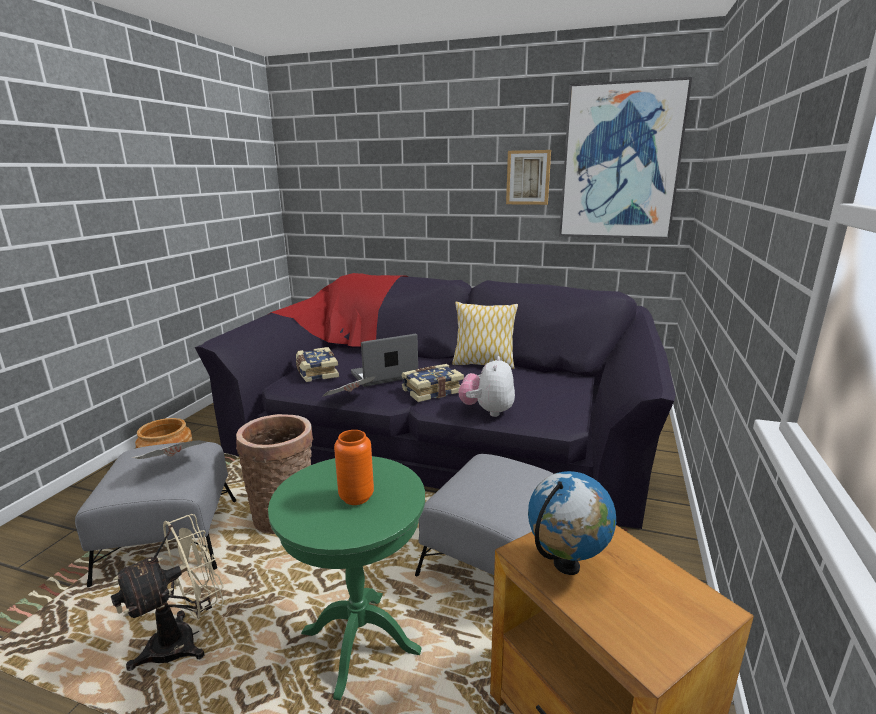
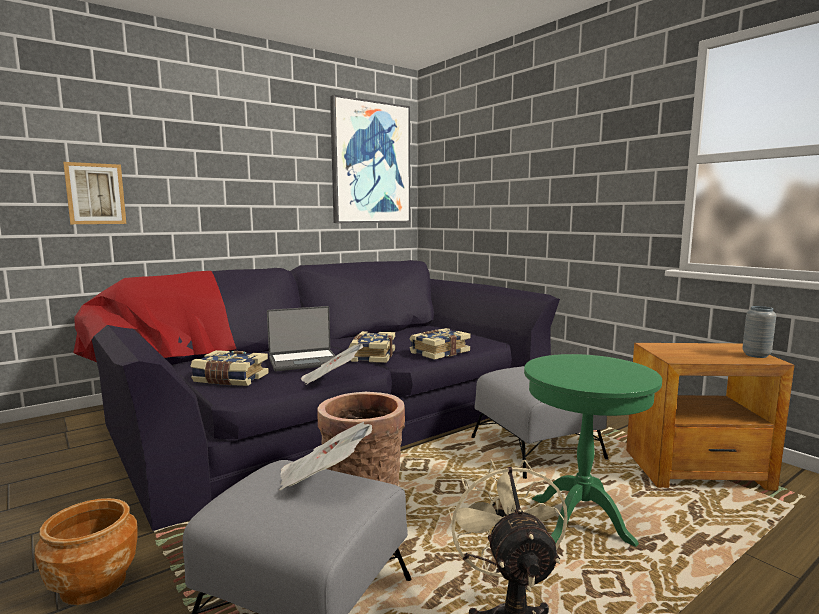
camera: 55 degrees left, 10 degrees down
orange vase [334,430,374,505] -> none
laptop [351,334,418,387] -> laptop turned 120 degrees counterclockwise [267,306,336,371]
pillow [452,302,518,369] -> none
plush toy [459,356,515,417] -> book [410,328,471,360]
picture [506,150,551,205] -> picture moved to [63,162,126,224]
globe [528,471,616,575] -> none
none -> grey vase [742,306,776,358]

